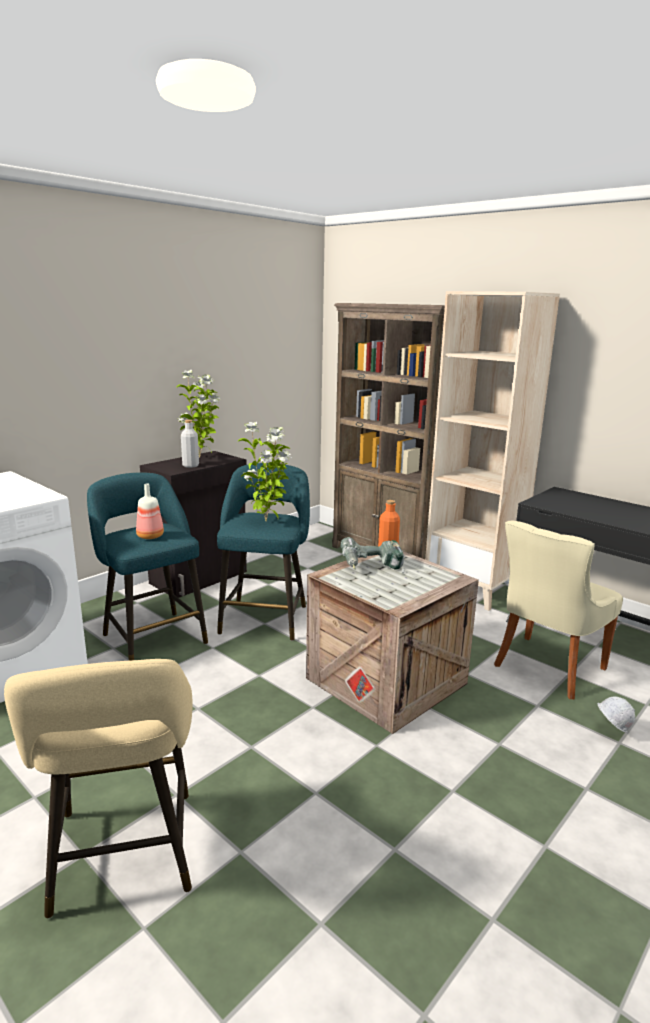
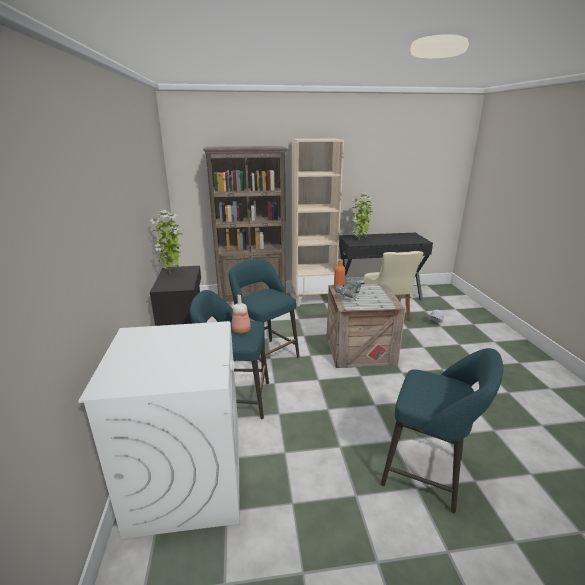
camera: 50 degrees left, 5 degrees up
beige stool [4,659,192,919] -> turquoise stool [381,348,503,513]
grey bottle [181,420,199,468] -> none
potted plant [237,422,292,522] -> potted plant moved to [350,193,373,239]

